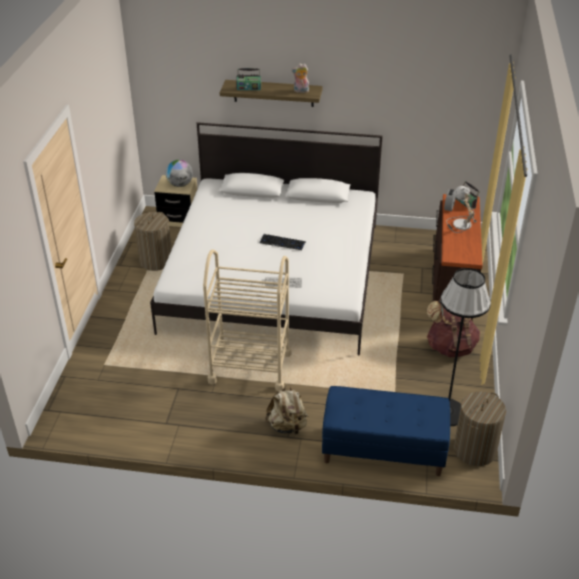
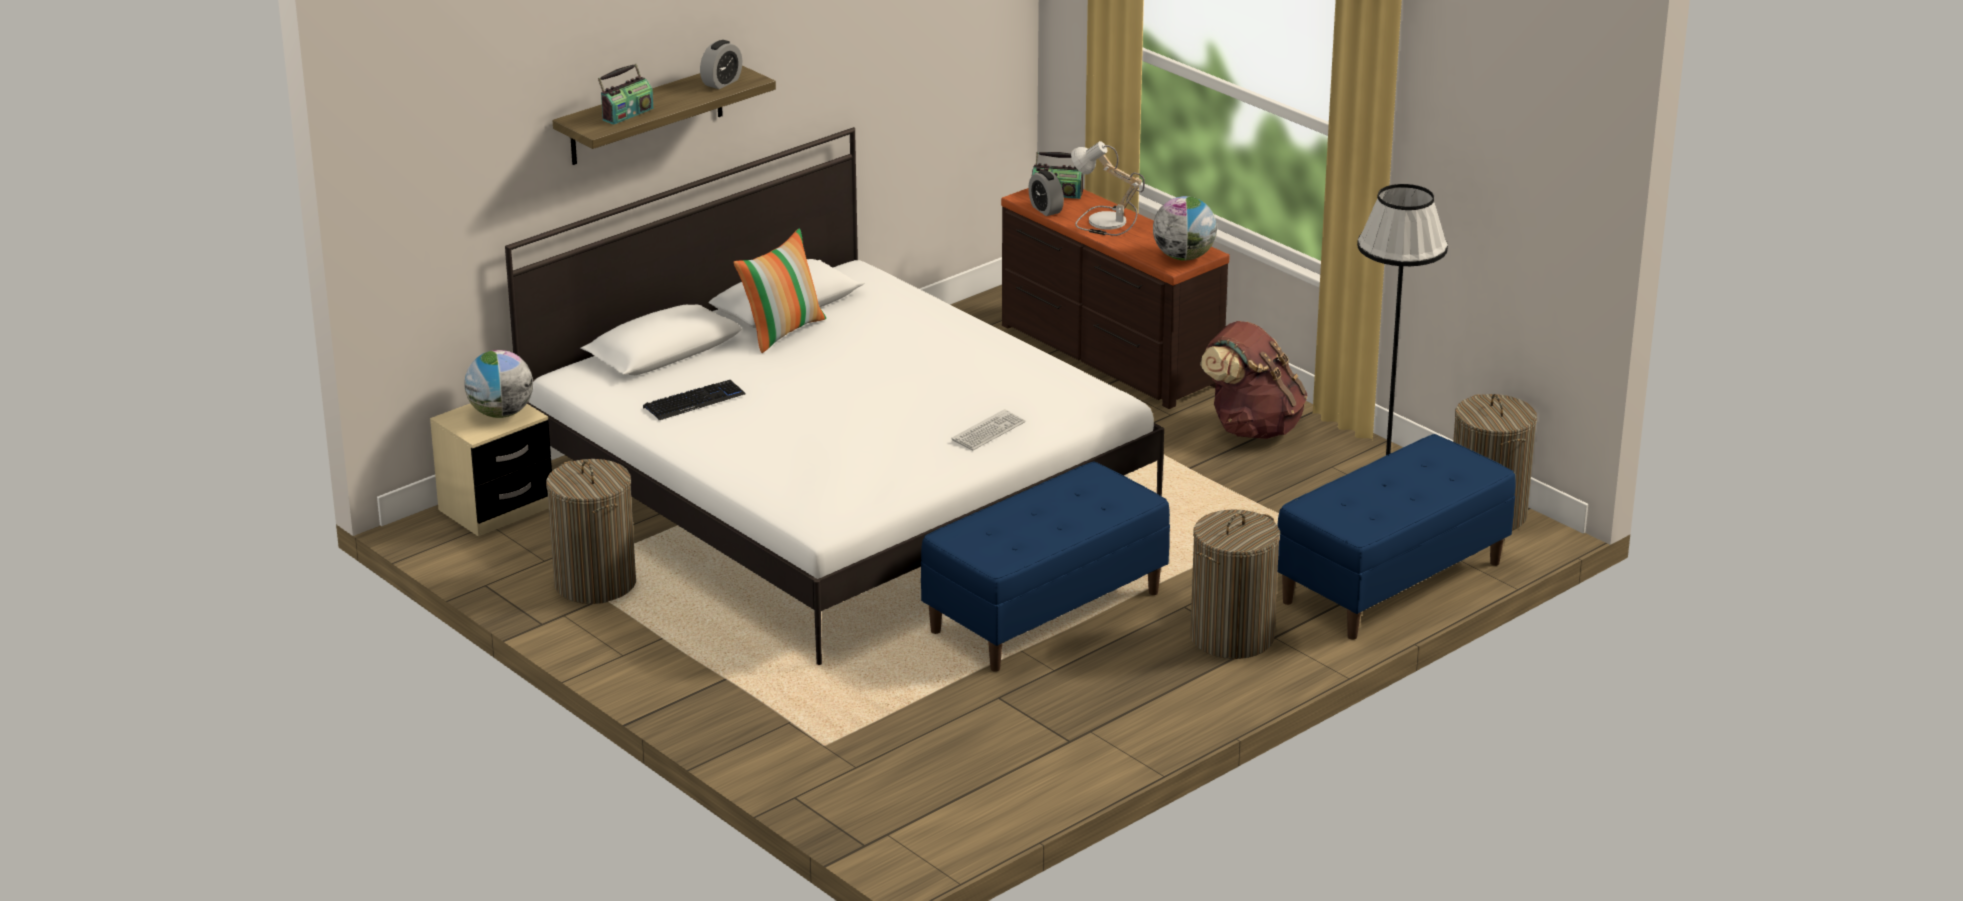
camera: 50 degrees left, 10 degrees down
beige cart [203,249,292,391] -> blue bench [921,461,1170,672]
keyboard [260,234,306,250] -> keyboard moved to [643,380,745,420]
beige backpack [265,384,308,435] -> laundry basket [1190,509,1280,659]
plush toy [291,63,309,94] -> alarm clock [700,40,742,89]
none -> pillow [733,228,826,353]
none -> globe [1153,196,1217,261]

